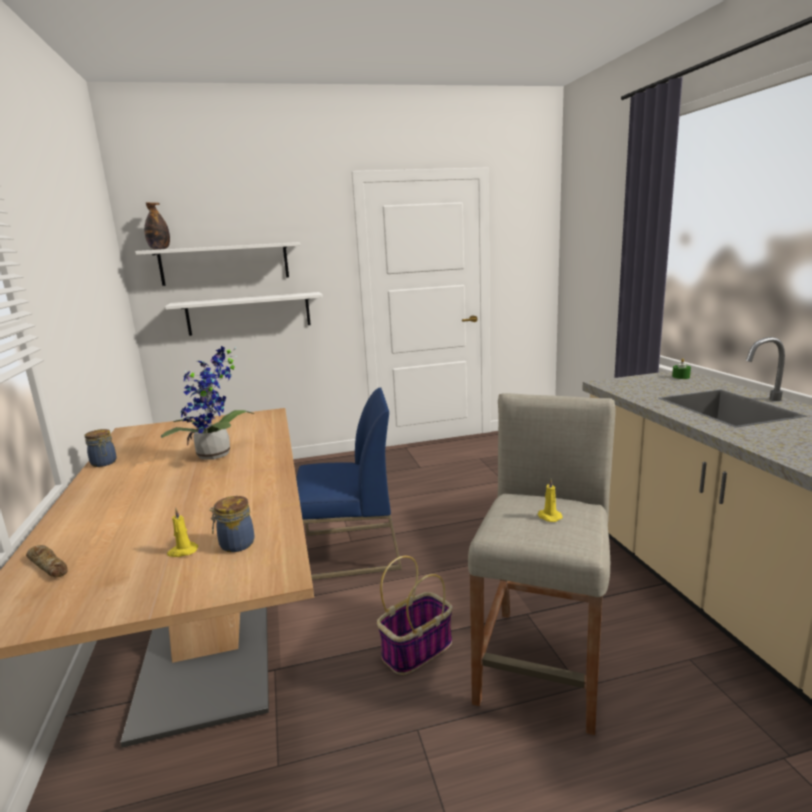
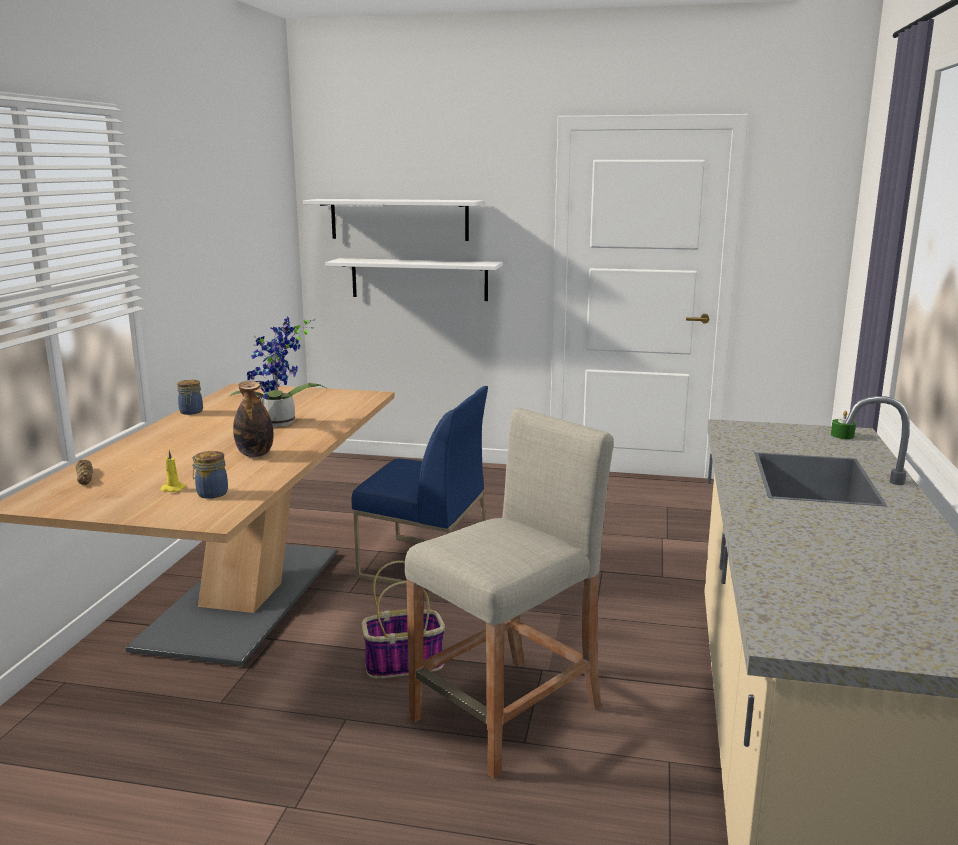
camera: 25 degrees right, 0 degrees up
bottle [144,202,170,249] -> bottle moved to [233,381,274,457]
yellow candle [538,479,563,522] -> none

